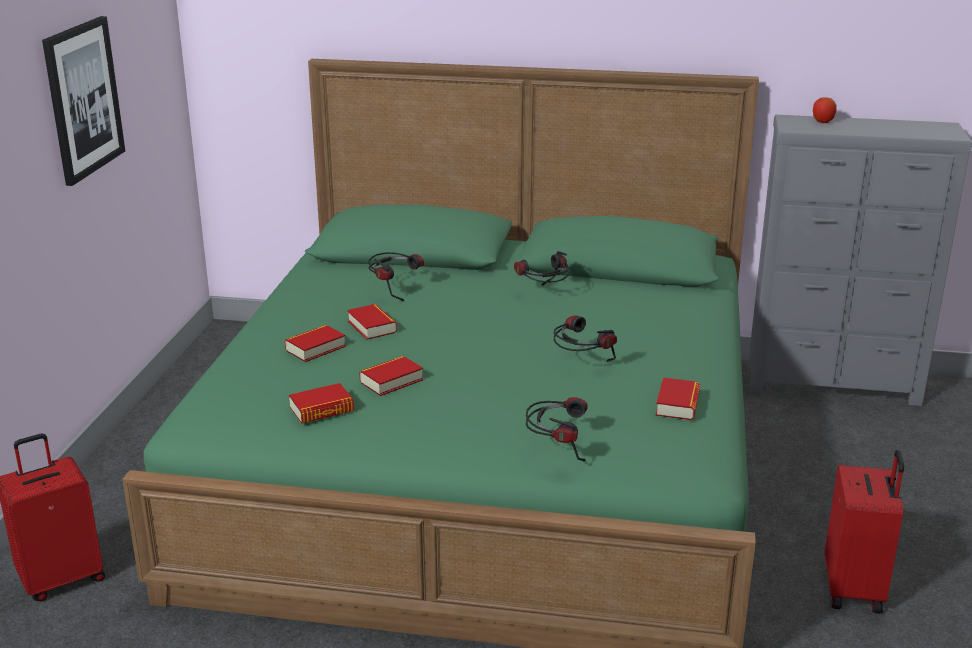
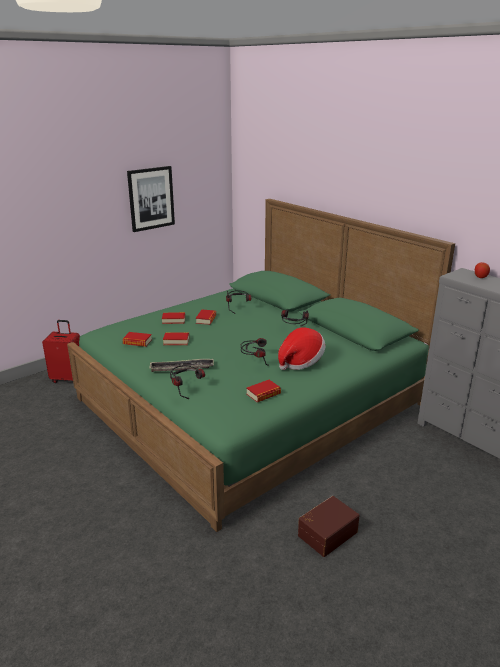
camera: 40 degrees right, 0 degrees up
red suitcase [825,450,904,614] -> brown storage box [298,496,359,557]
none -> tray [149,359,214,372]
none -> hat [278,327,326,370]

